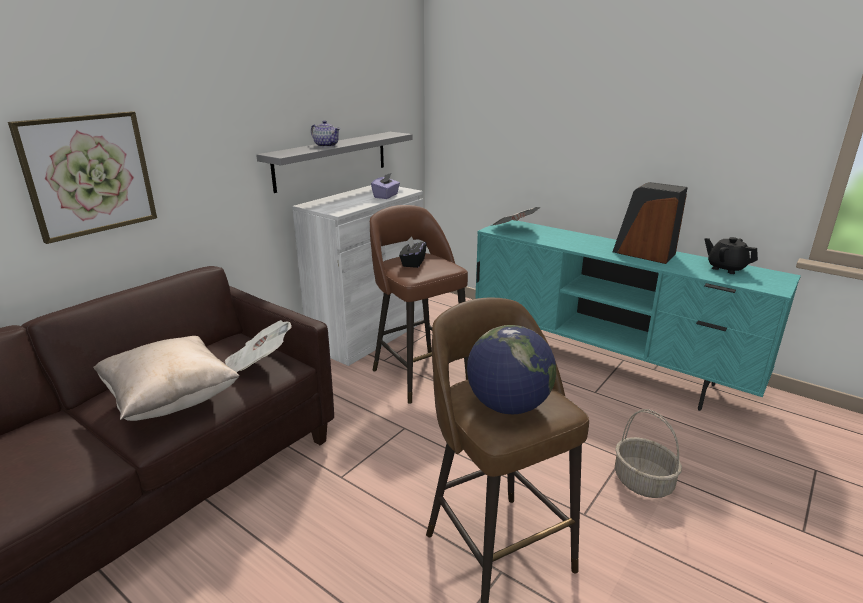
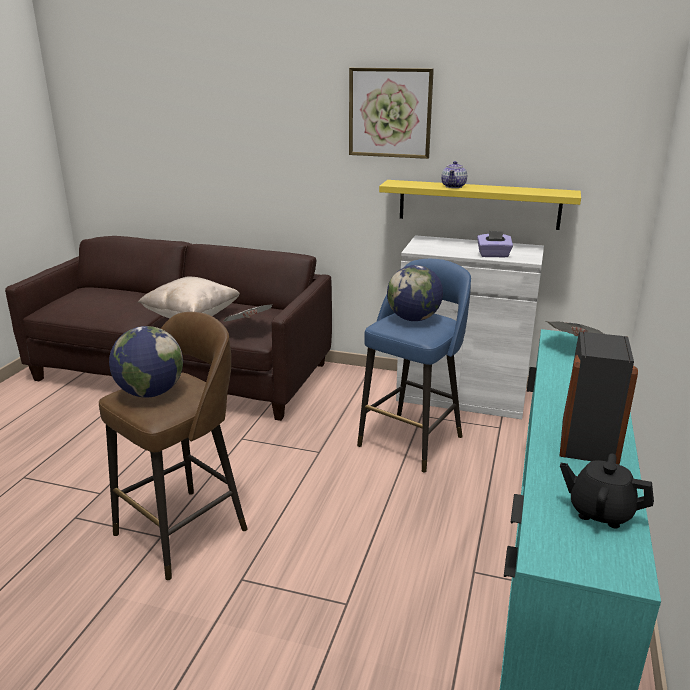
camera: 70 degrees right, 0 degrees up
picture [8,111,157,244] -> picture moved to [349,68,434,159]
grey shelf [256,132,413,193] -> yellow shelf [379,180,581,230]
brown stool [370,205,469,404] -> blue stool [357,259,471,473]
black tissue box [399,236,427,268] -> globe [387,265,443,321]
basket [615,409,682,498] -> none
black teapot [704,237,758,274] -> black teapot turned 90 degrees counterclockwise [560,454,654,528]

